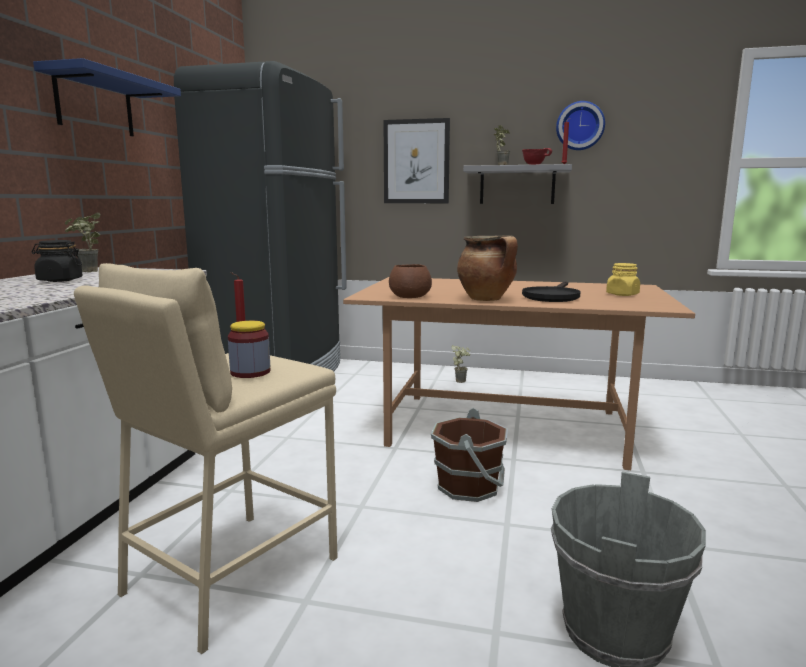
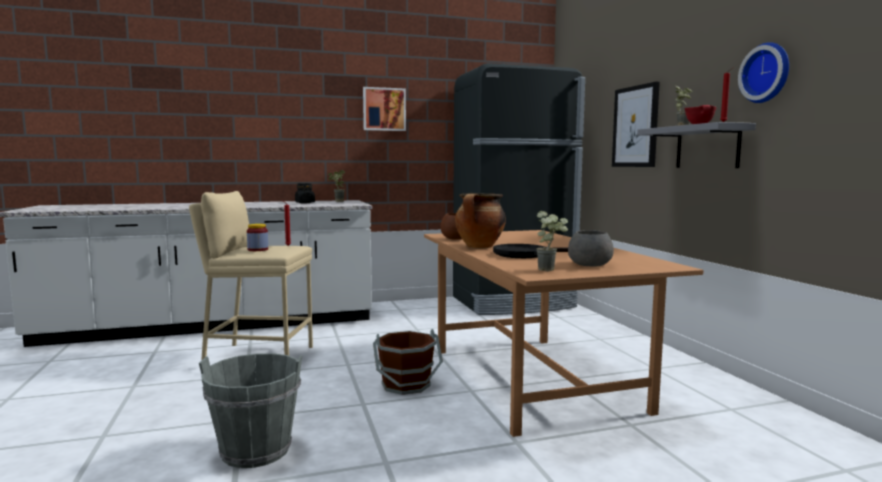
camera: 60 degrees right, 5 degrees down
blue shelf [33,58,181,137] -> picture [363,87,406,131]
potted plant [451,345,470,383] -> potted plant moved to [536,211,568,271]
yellow jar [606,263,640,296] -> grey bowl [568,230,614,266]

